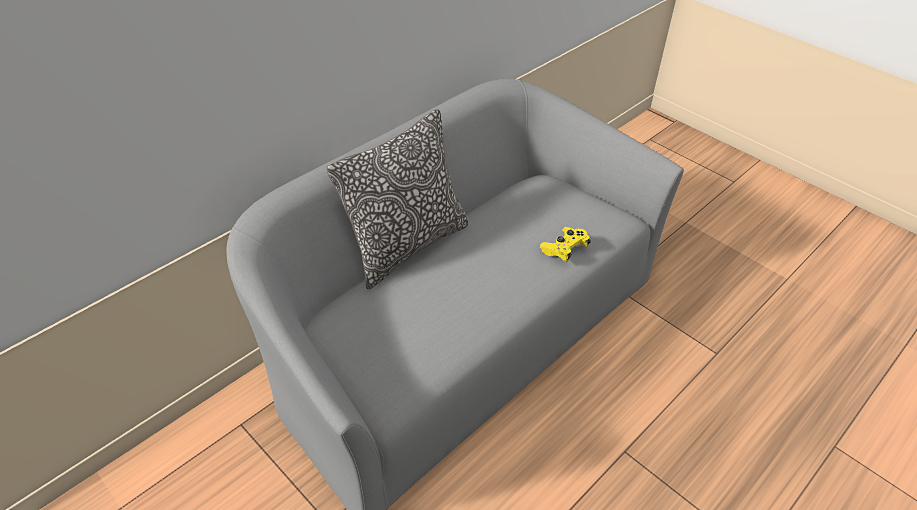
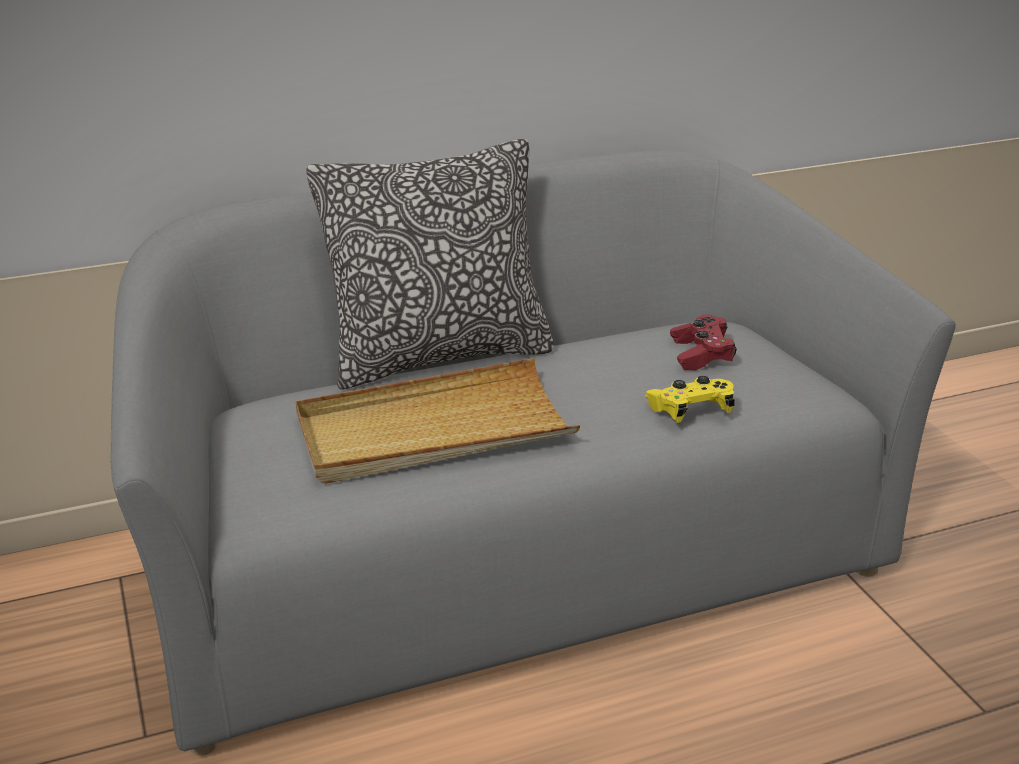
camera: 25 degrees right, 15 degrees down
none -> beige tray [295,358,580,484]
none -> red game controller [670,315,737,370]

